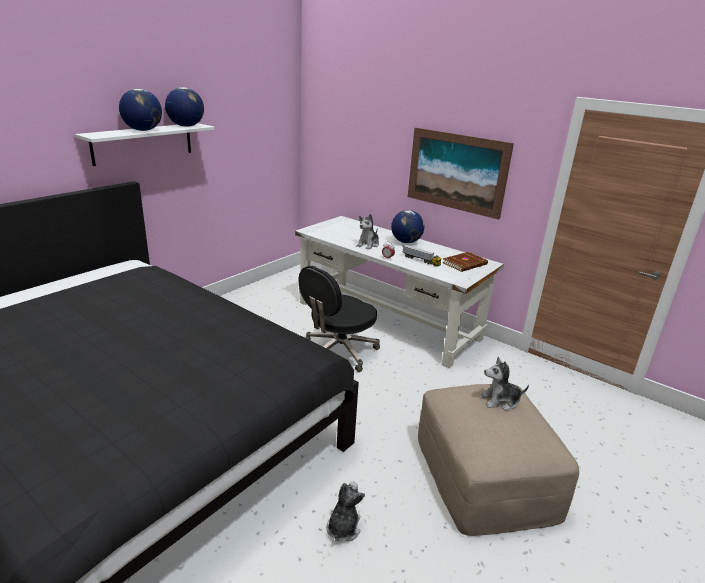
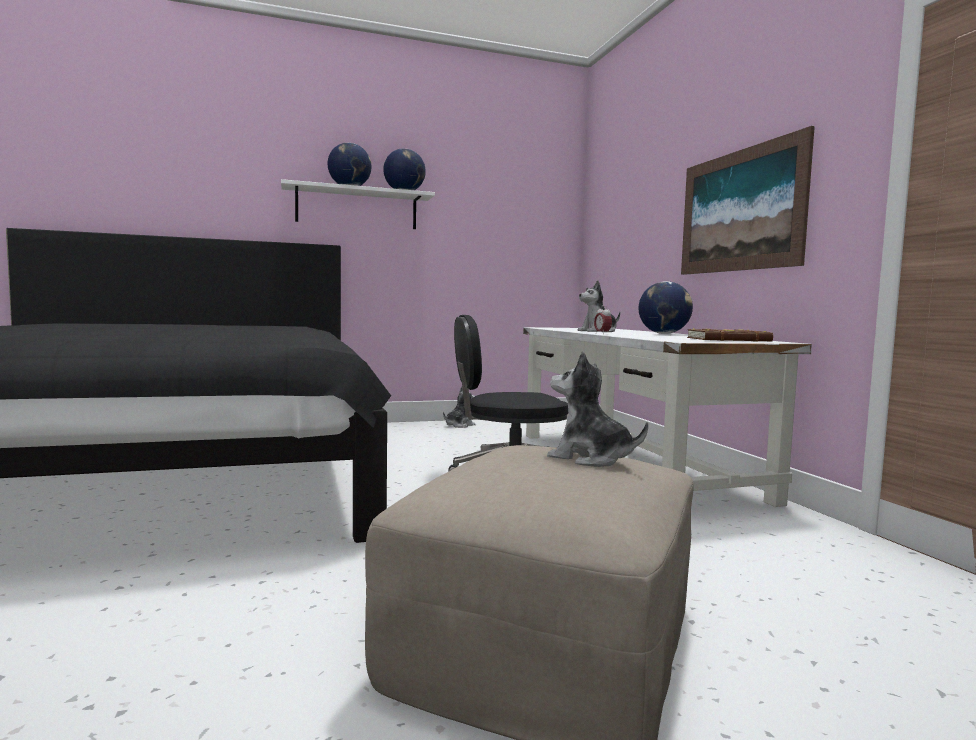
camera: 35 degrees right, 20 degrees down
plush toy [326,482,365,542] -> plush toy moved to [443,386,476,428]
toy truck [402,245,441,266] -> none

